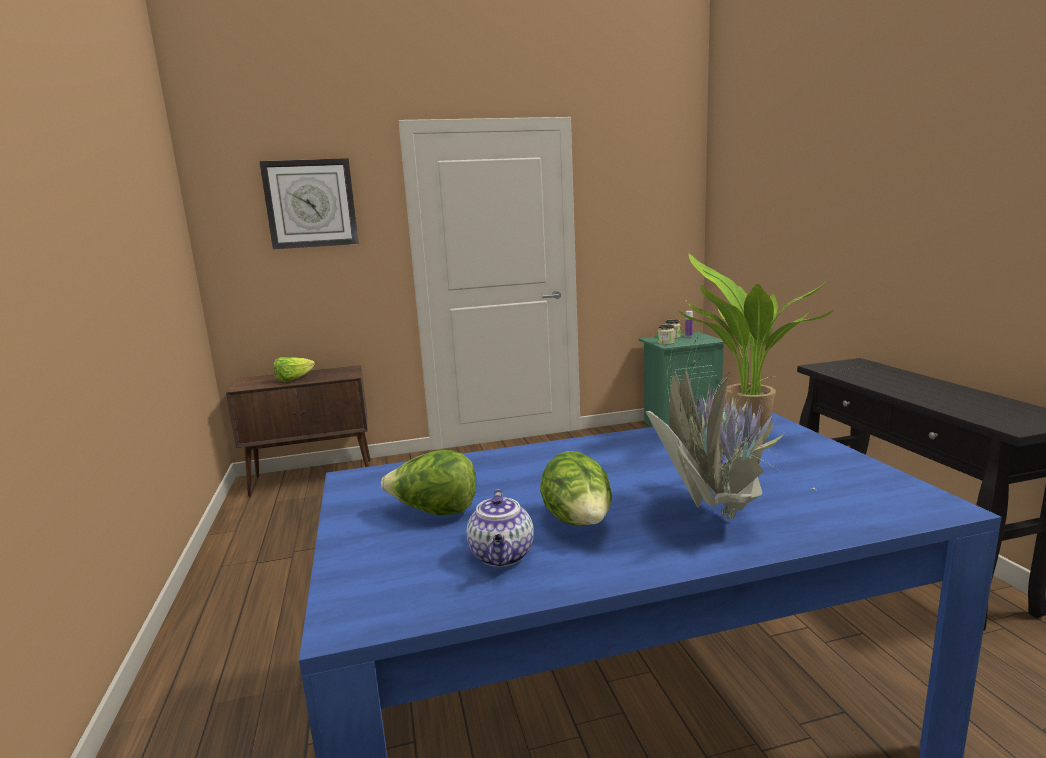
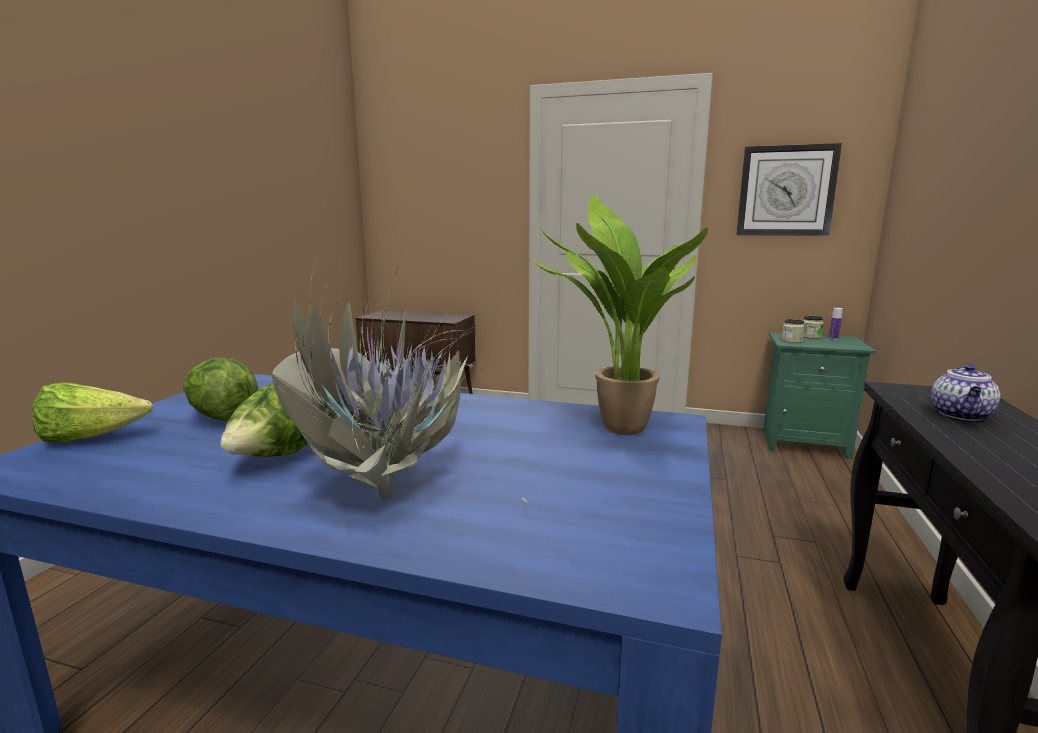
camera: 30 degrees right, 0 degrees up
wall clock [259,158,359,249] -> wall clock moved to [737,143,842,236]
lettuce [273,357,315,382] -> lettuce moved to [32,382,153,443]
teapot [467,489,534,567] -> teapot moved to [931,364,1000,421]

